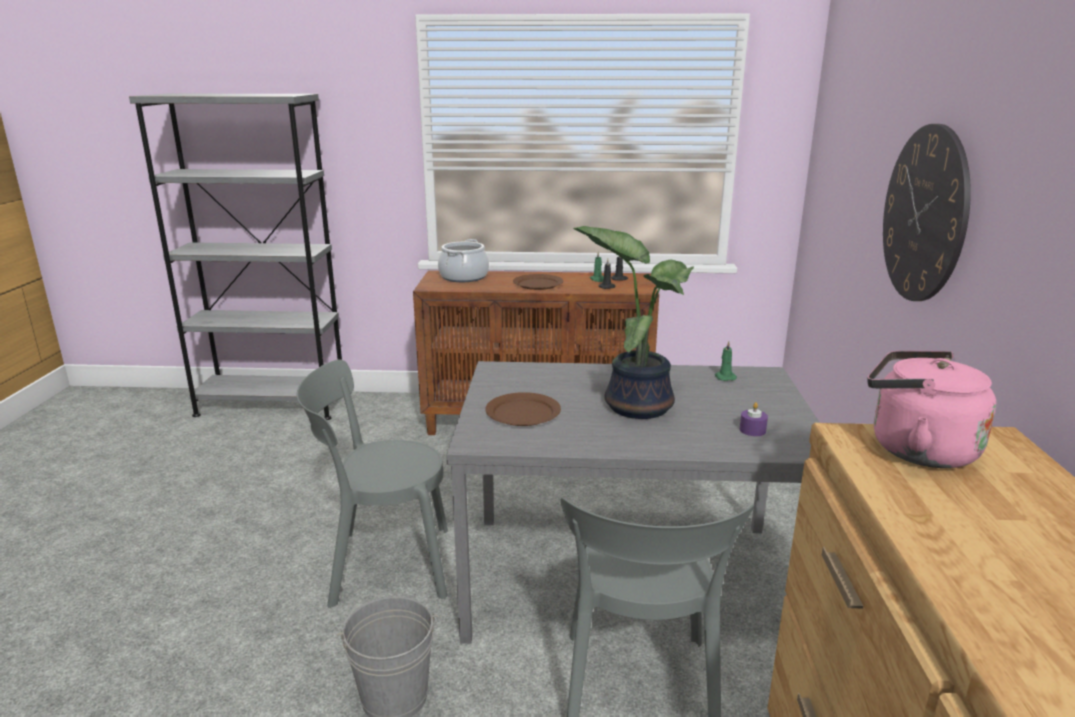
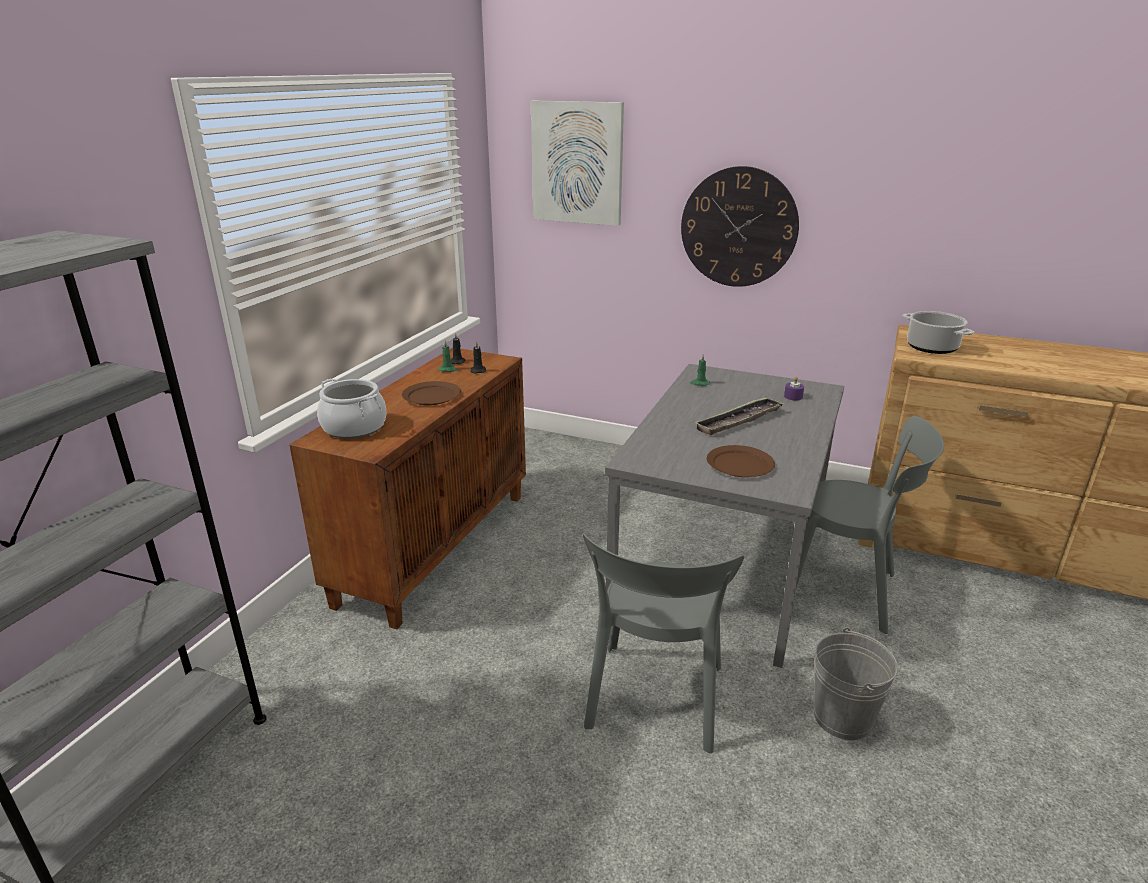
camera: 70 degrees left, 5 degrees up
potted plant [573,226,694,419] -> tray [694,397,785,435]
pink kettle [867,351,997,468] -> cooking pot [903,311,974,354]
none -> picture [531,101,624,226]

